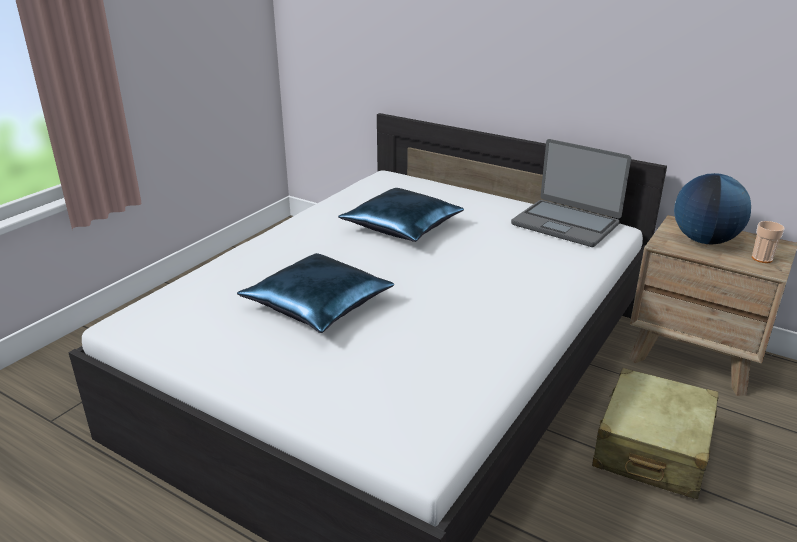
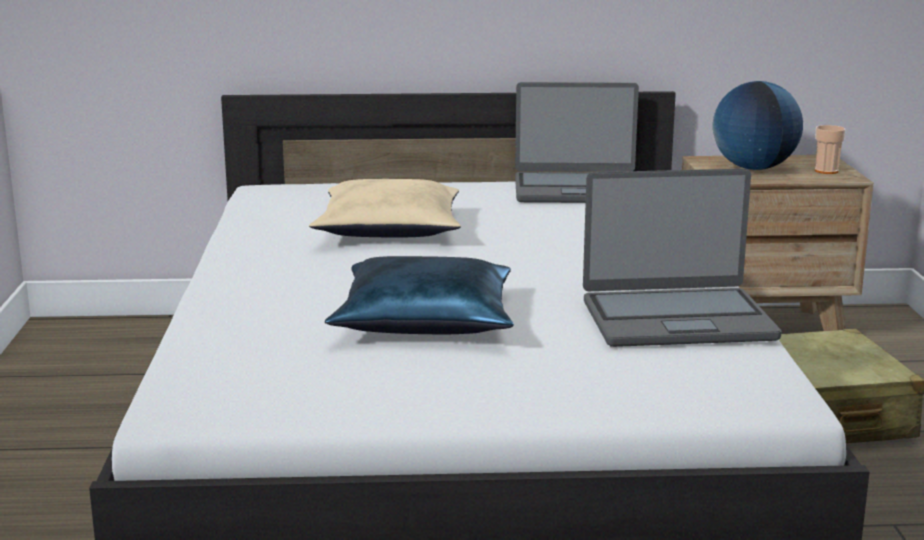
camera: 35 degrees left, 10 degrees down
blue pillow [338,188,464,242] -> beige pillow [309,179,461,237]
none -> laptop [583,169,782,347]

